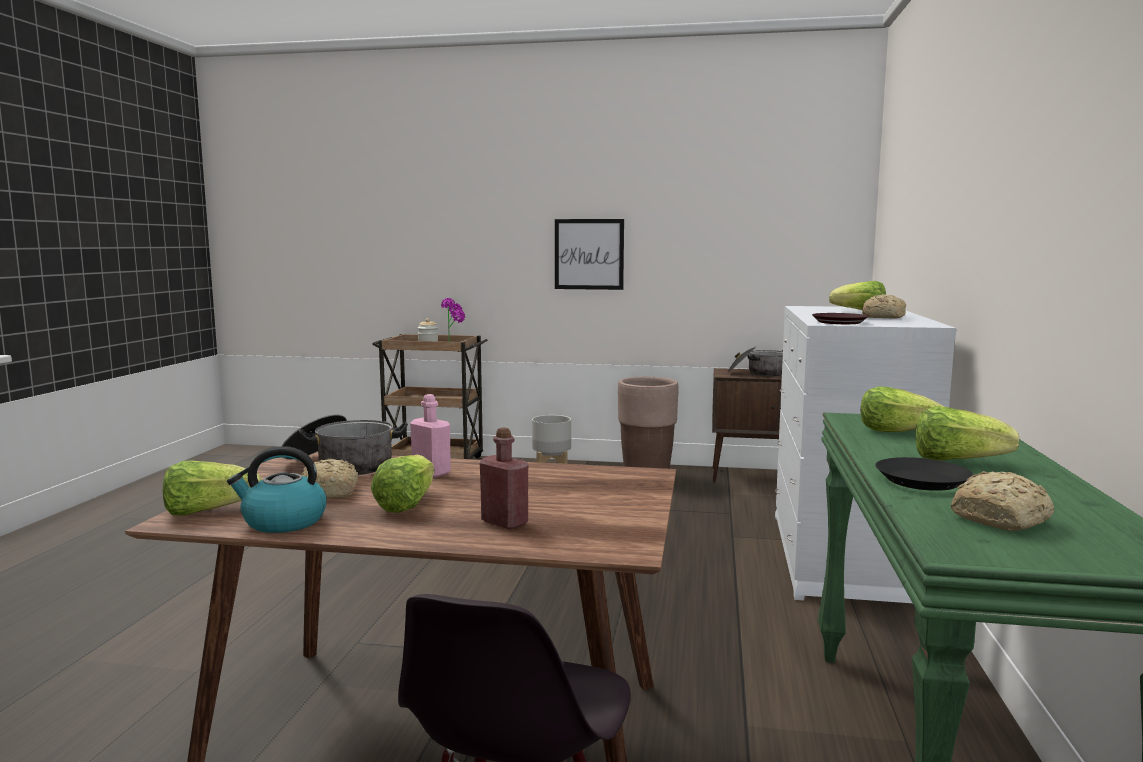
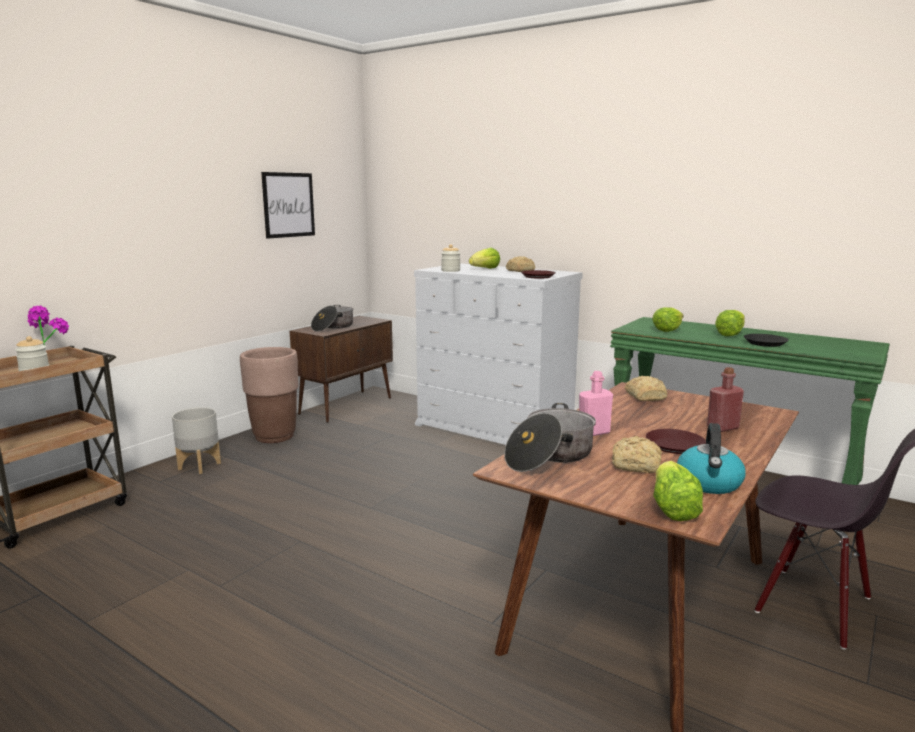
camera: 65 degrees left, 5 degrees up
lettuce [371,455,434,513] -> brown plate [646,429,706,454]
picture [555,219,624,290] -> picture moved to [261,172,315,239]
bread [951,471,1054,531] -> bread moved to [625,376,667,401]
none -> jar [441,244,461,272]

